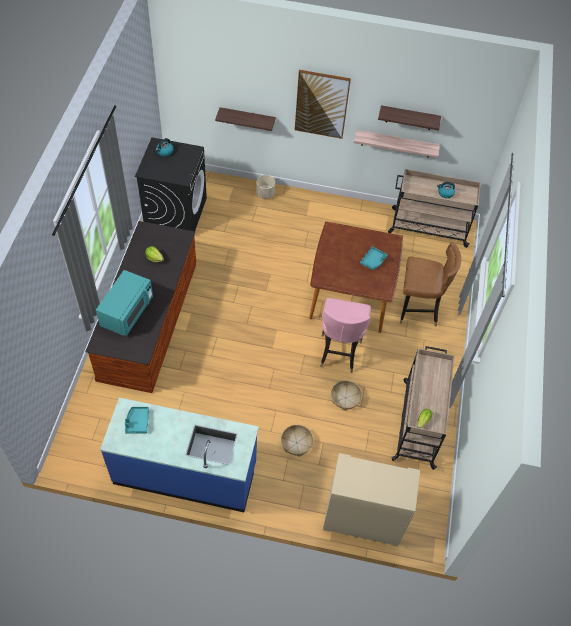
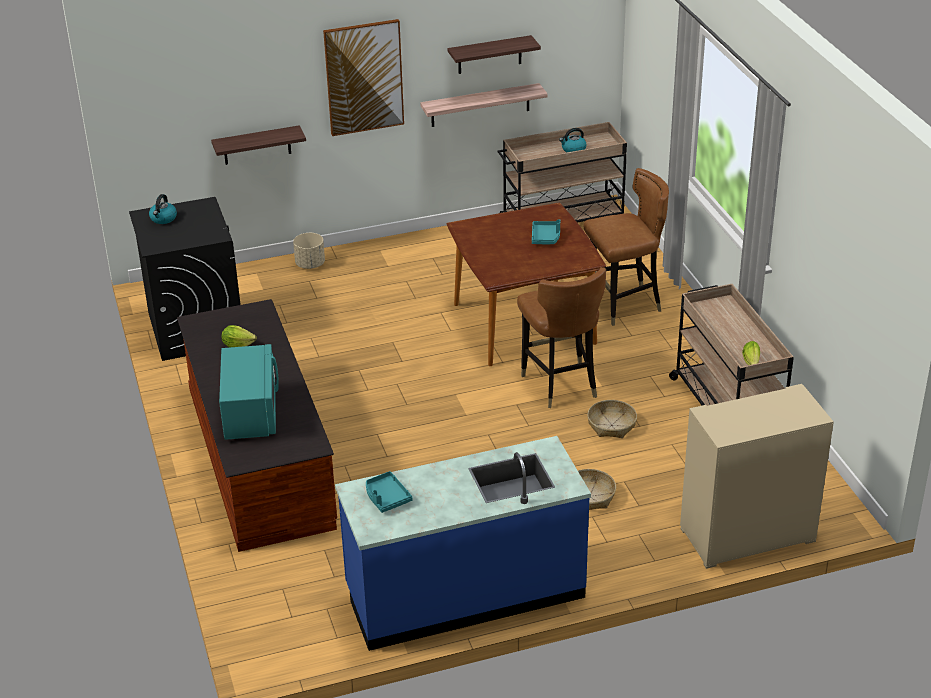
camera: 25 degrees left, 20 degrees down
pink chair [320,298,371,373] -> brown chair [517,267,606,408]

